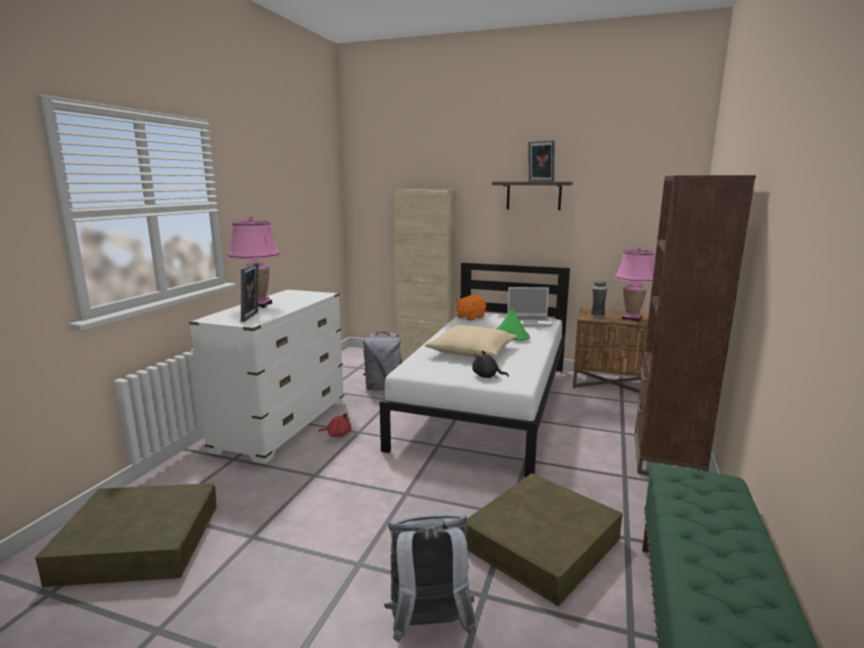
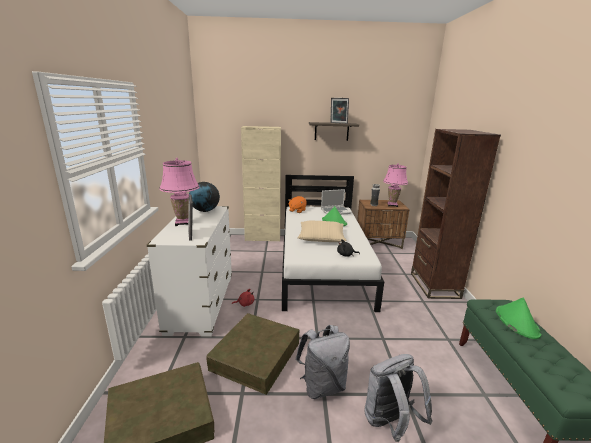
camera: 20 degrees left, 5 degrees up
grey backpack [363,332,402,390] -> grey backpack moved to [295,325,350,399]
brown storage box [466,473,623,606] -> brown storage box moved to [206,313,299,395]
none -> globe [189,182,220,212]
none -> green hat [496,297,541,339]

